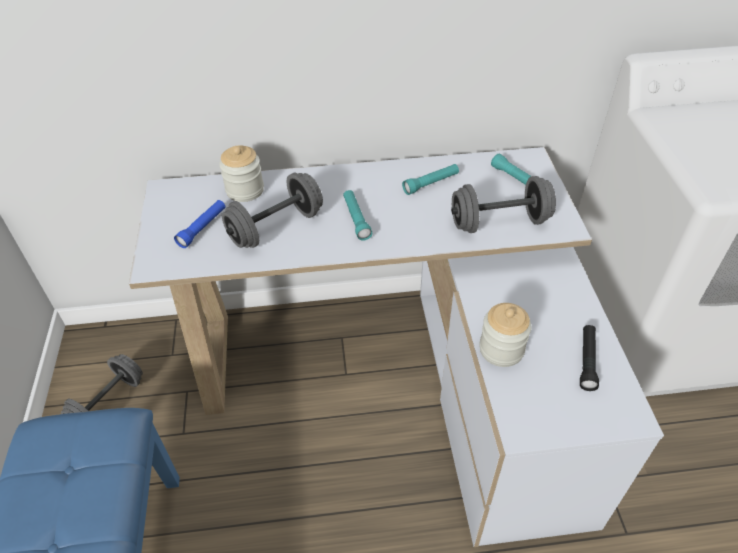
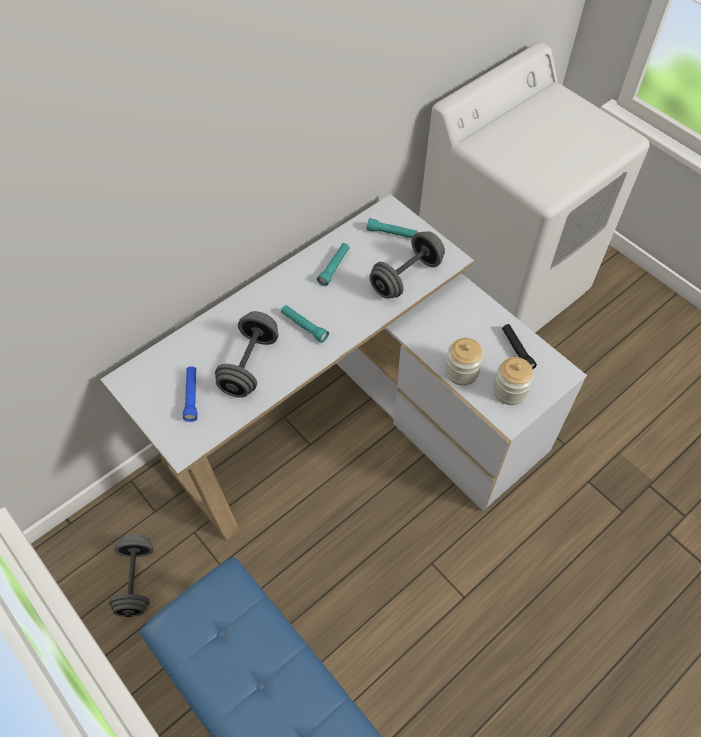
camera: 35 degrees left, 10 degrees up
jar [219,145,264,202] -> jar moved to [493,357,534,405]

